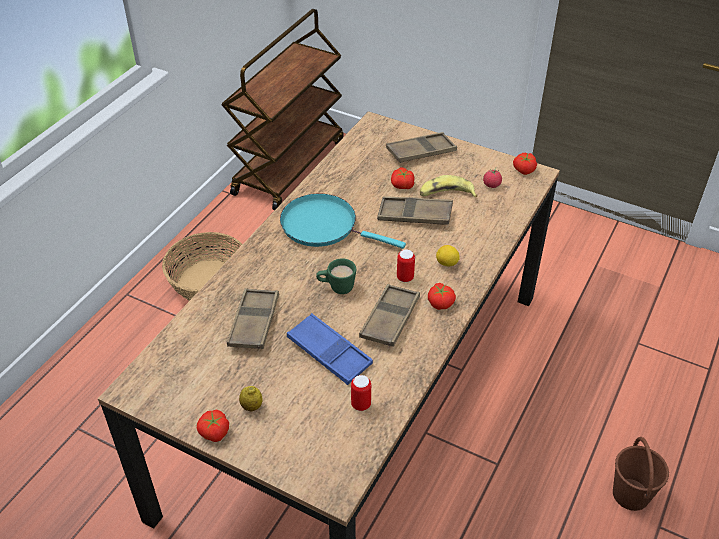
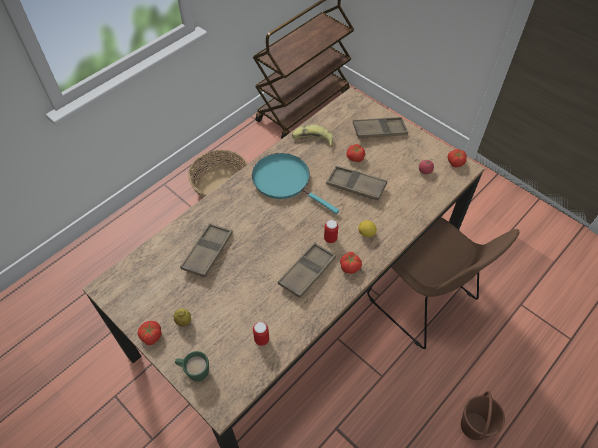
camera: 15 degrees right, 10 degrees up
blue tray [287,313,373,385] -> none
green mug [316,258,356,294] -> green mug moved to [175,351,209,381]
banana [420,175,477,197] -> banana moved to [292,124,333,147]
none -> brown chair [367,217,519,349]

